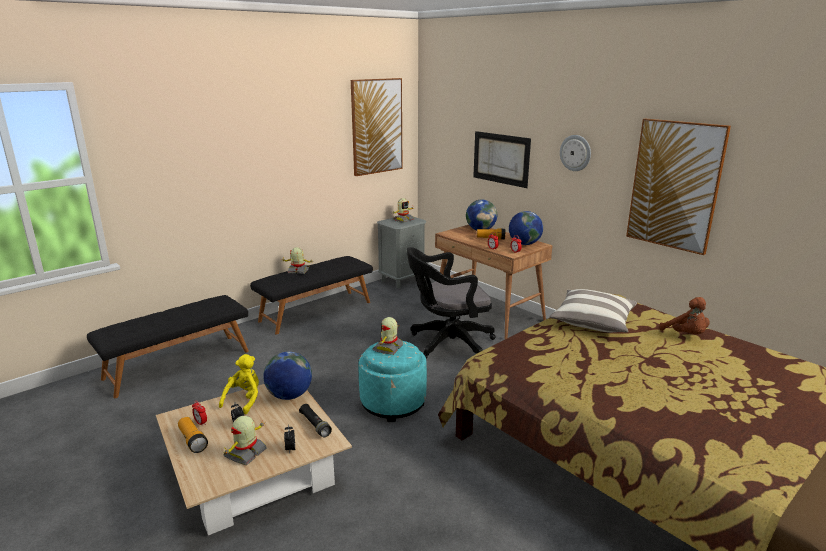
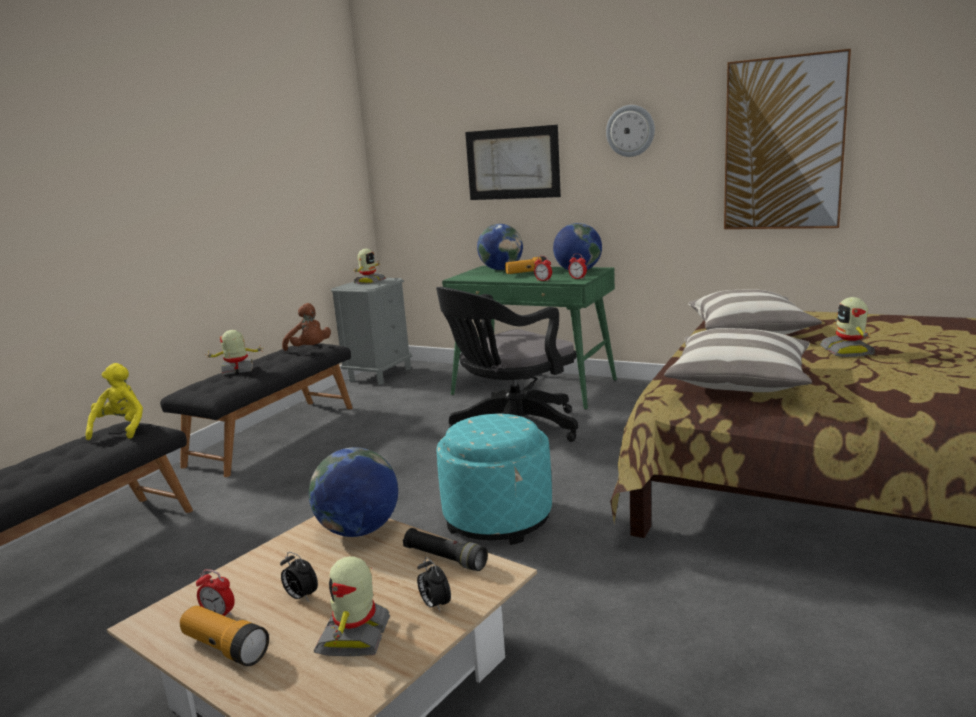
camera: 20 degrees left, 5 degrees down
yellow plush toy [219,354,259,414] -> yellow plush toy moved to [85,363,143,440]
picture [351,78,403,176] -> none
toy robot [372,317,403,355] -> toy robot moved to [820,297,876,357]
brown desk [435,225,553,339] -> green desk [442,266,617,410]
brown plush toy [659,297,710,334] -> brown plush toy moved to [282,303,331,351]
none -> pillow [664,328,812,392]

